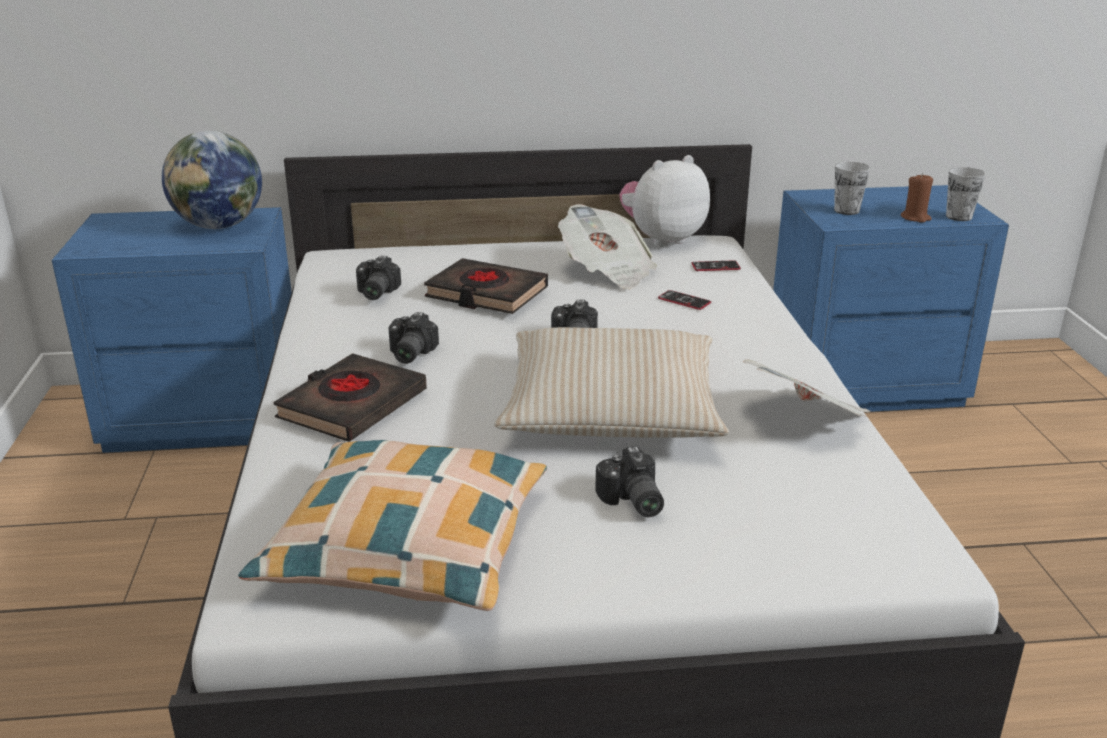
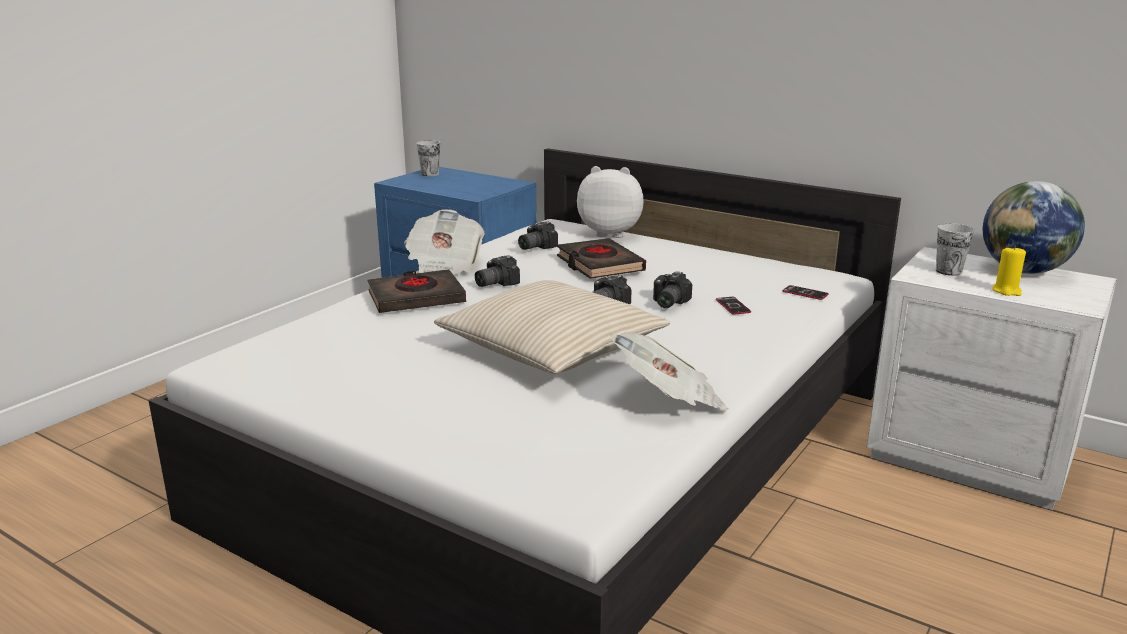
camera: 40 degrees right, 5 degrees down
globe [162,131,262,229] -> globe moved to [983,181,1085,274]
pillow [238,440,547,611] -> none
newspaper [558,204,657,289] -> newspaper moved to [404,209,485,275]
camera [595,446,664,517] -> camera moved to [653,271,692,308]
plush toy [619,155,710,247] -> plush toy moved to [577,166,644,238]
blue nightstand [773,185,1009,412] -> white nightstand [867,247,1117,510]
brown candle [901,173,933,223] -> yellow candle [992,245,1026,296]
cup [946,167,986,221] -> cup moved to [417,140,440,176]

